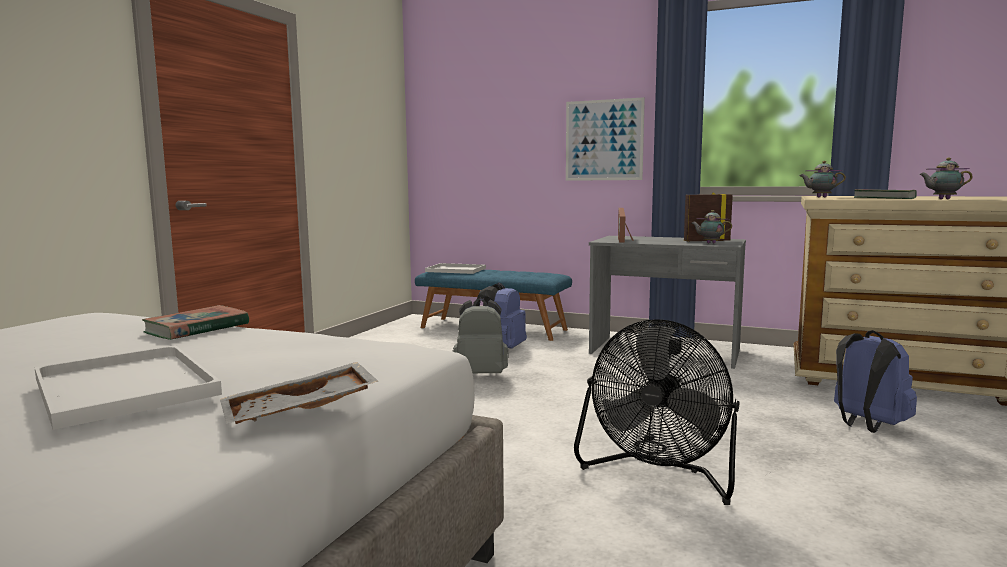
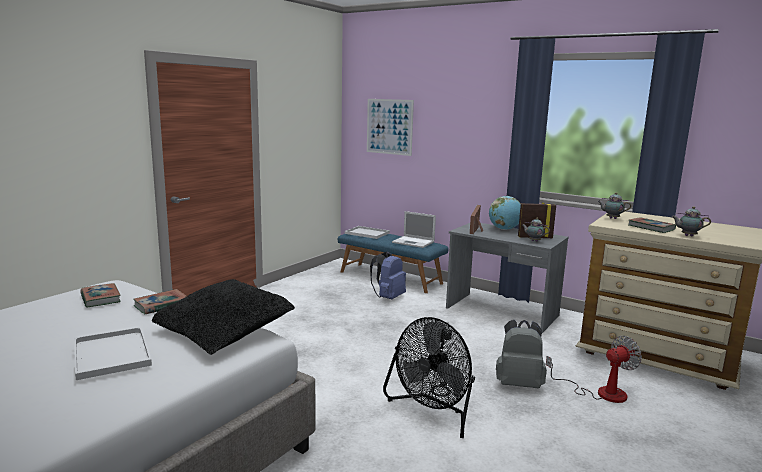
camera: 10 degrees right, 5 degrees up
grey tray [220,362,378,424] -> none
grey backpack [452,298,509,373] -> grey backpack moved to [496,320,547,388]
picture [566,97,645,181] -> picture moved to [367,99,414,156]
blue backpack [834,330,917,433] -> fan [546,336,642,403]
none -> book [80,283,121,308]
none -> black pillow [152,279,295,355]
none -> laptop [392,211,436,248]
none -> globe [489,196,521,230]

